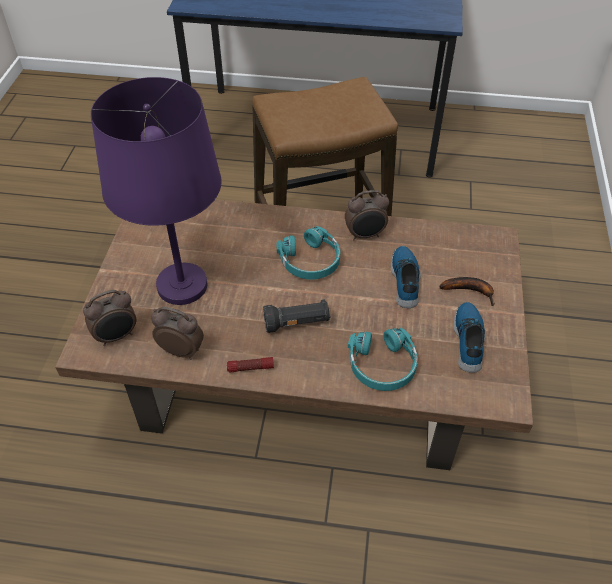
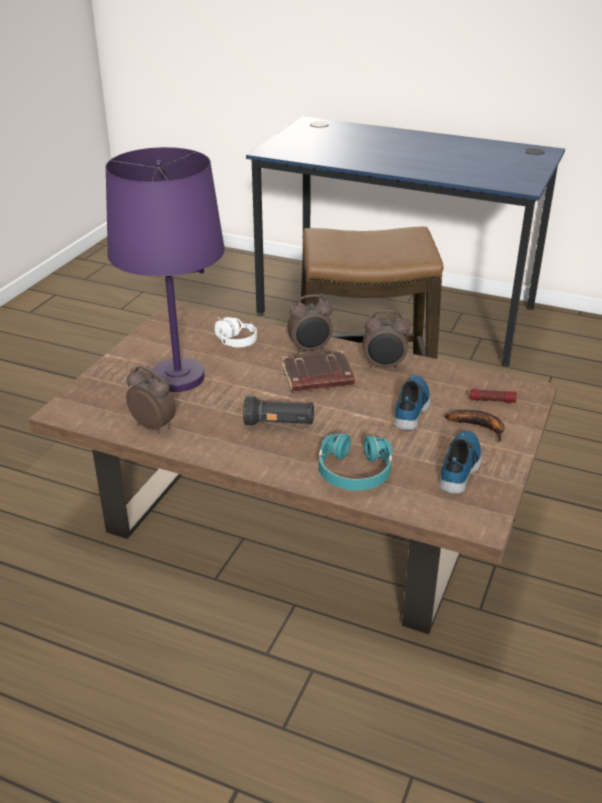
camera: 15 degrees right, 15 degrees down
alarm clock [83,290,136,346] -> alarm clock moved to [287,294,333,354]
flashlight [227,357,274,373] -> flashlight moved to [469,389,517,403]
turquoise headphones [277,226,340,279] -> brown book [281,350,355,392]
none -> white headphones [215,317,257,347]

